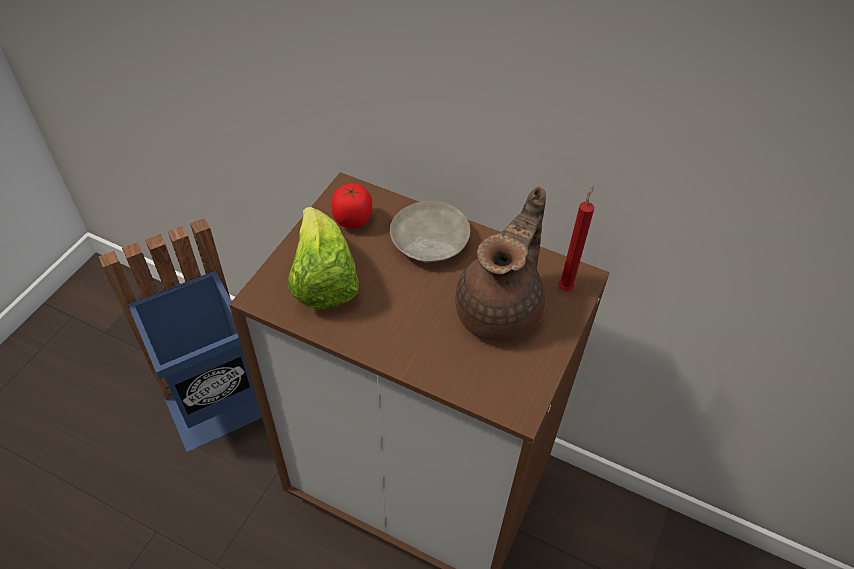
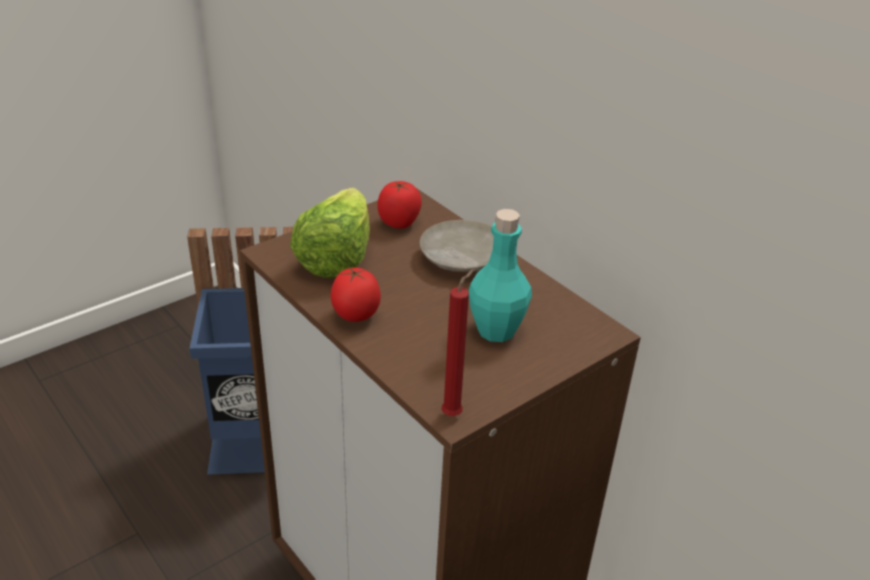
camera: 25 degrees right, 15 degrees down
brown teapot [455,186,546,342] -> turquoise bottle [469,209,532,342]
red candle [558,186,594,291] -> red candle moved to [441,269,475,416]
none -> tomato [330,267,381,322]

